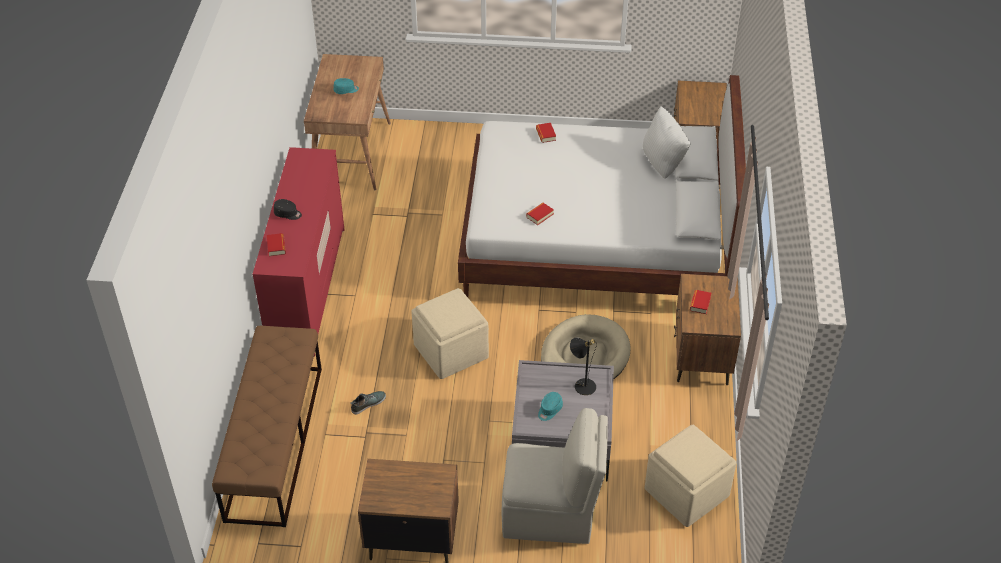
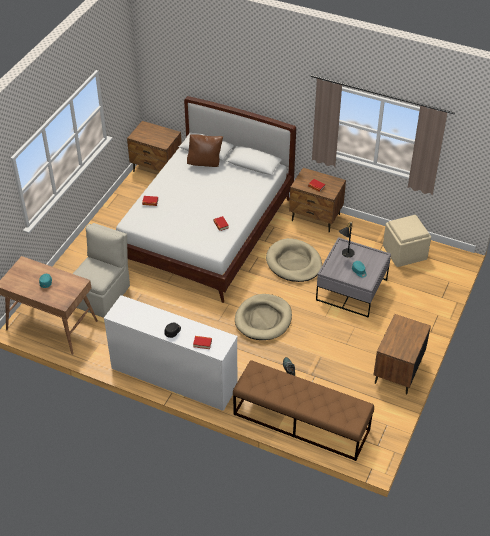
camera: 70 degrees left, 0 degrees up
red dresser [252,147,345,356] -> white dresser [104,295,238,411]
beige ottoman [411,288,489,379] -> beige dog bed [235,294,292,340]
beige chair [501,408,608,544] -> beige chair moved to [73,223,130,318]
white pillow [643,106,691,179] -> brown pillow [187,134,223,167]

